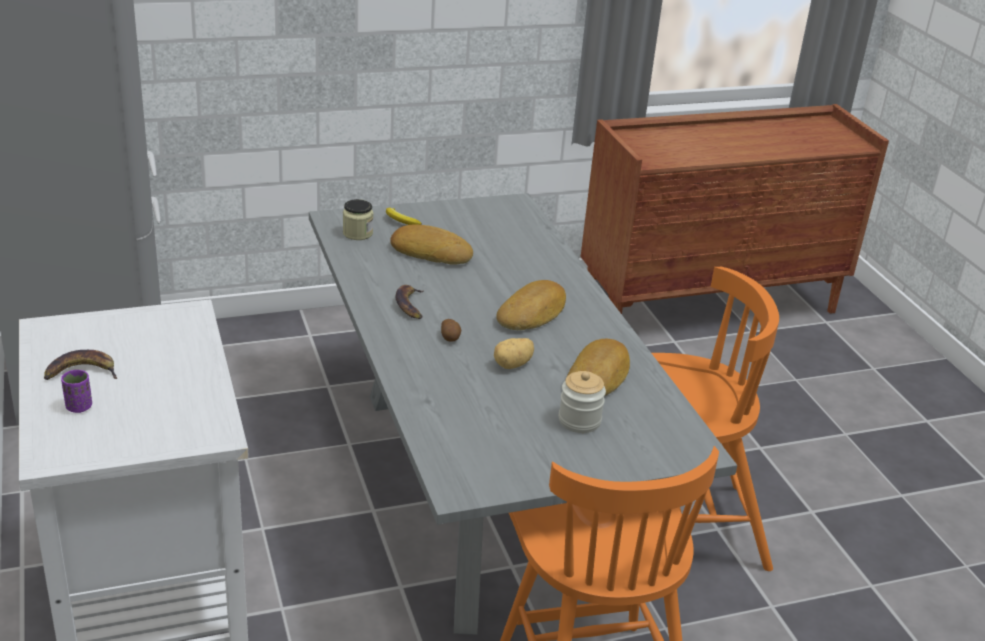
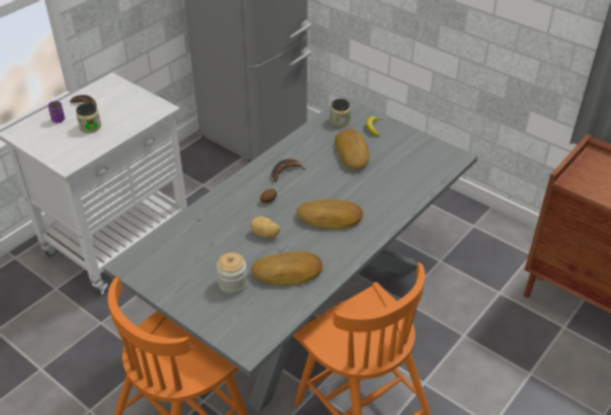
camera: 60 degrees right, 10 degrees up
none -> jar [76,103,101,133]

